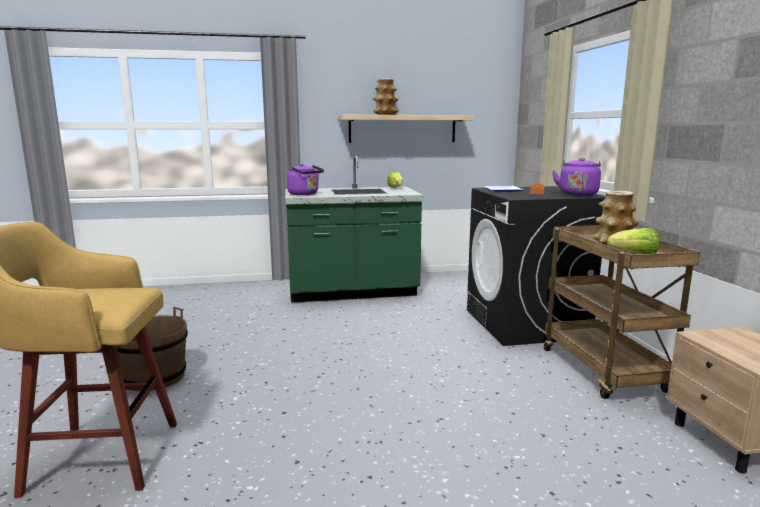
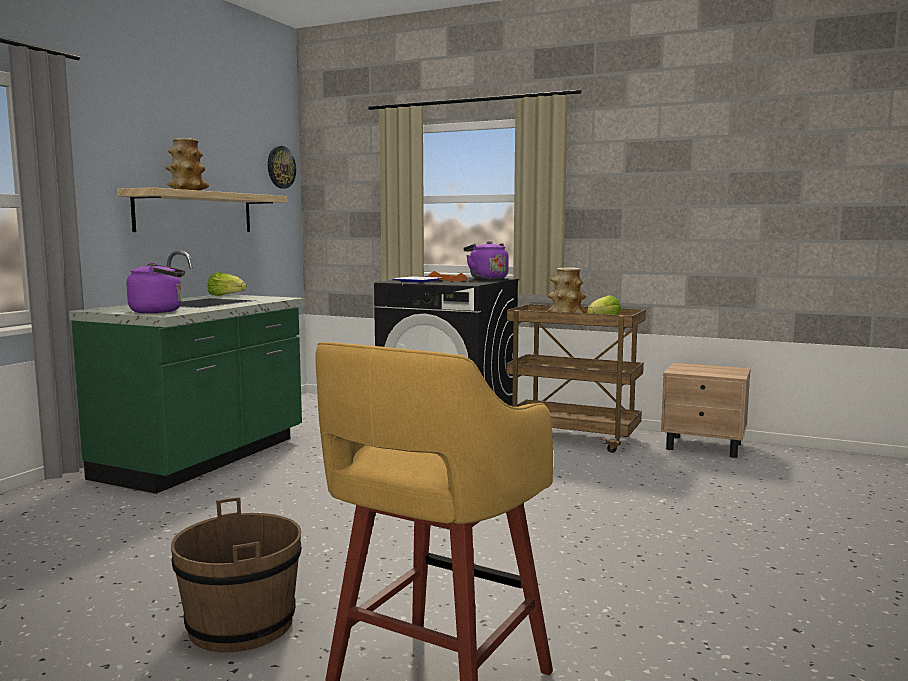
camera: 55 degrees left, 5 degrees down
none -> wall clock [268,146,296,189]

